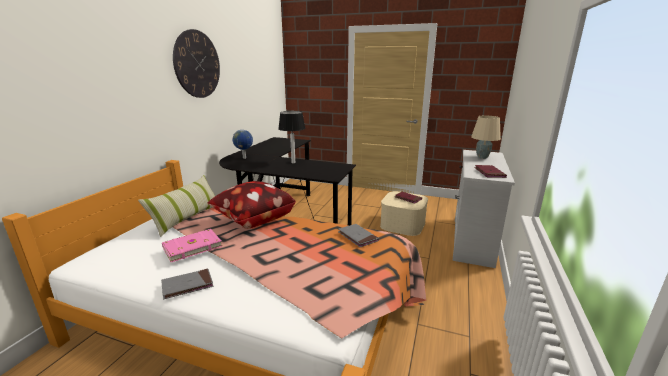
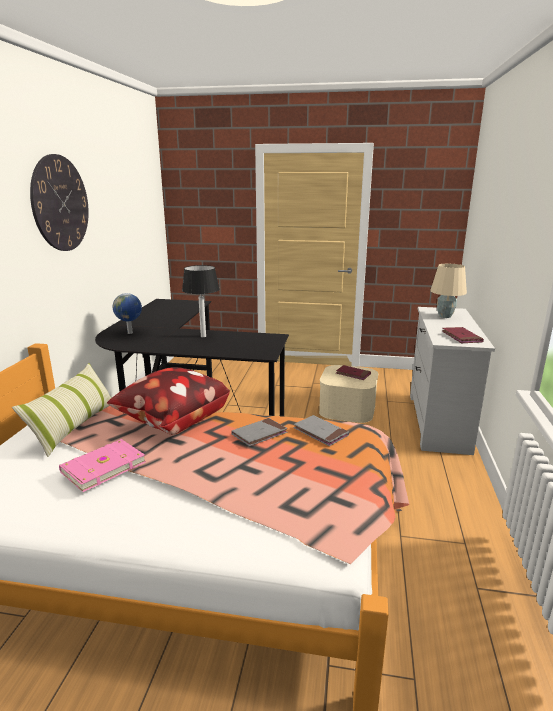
camera: 10 degrees left, 0 degrees up
grey book [161,269,213,299] -> grey book moved to [231,418,287,446]

